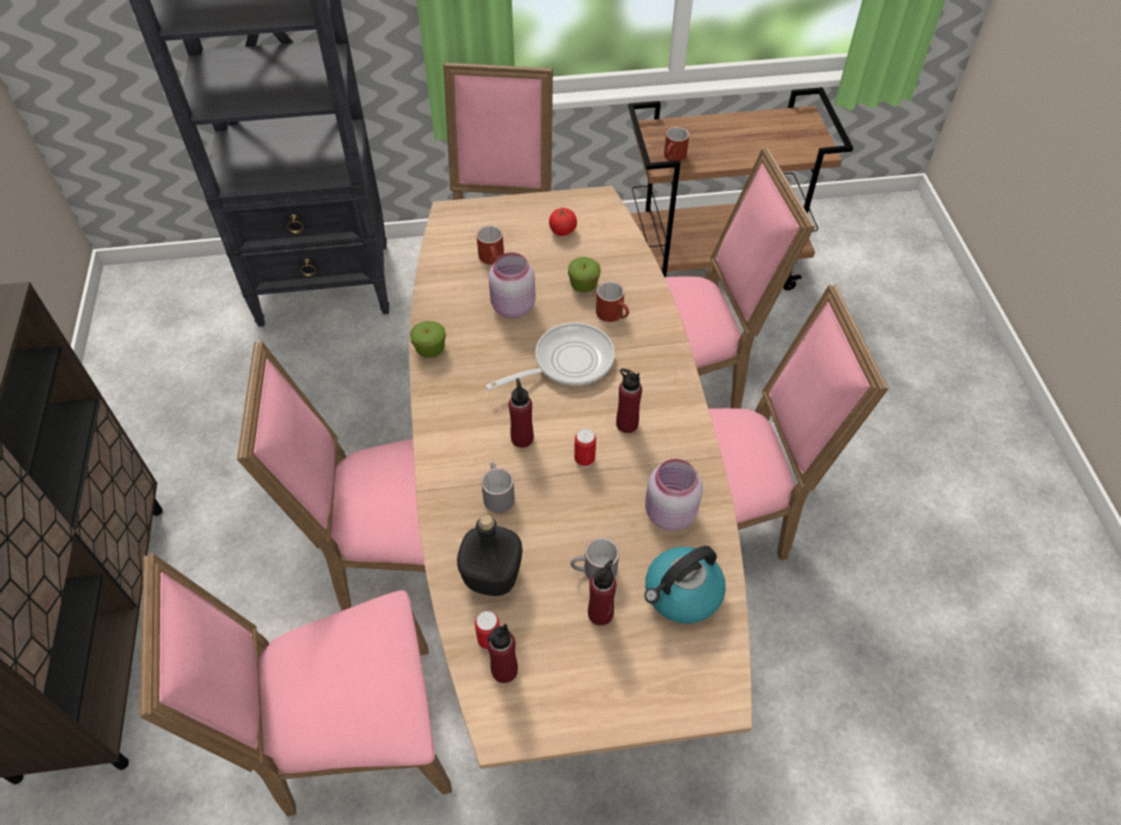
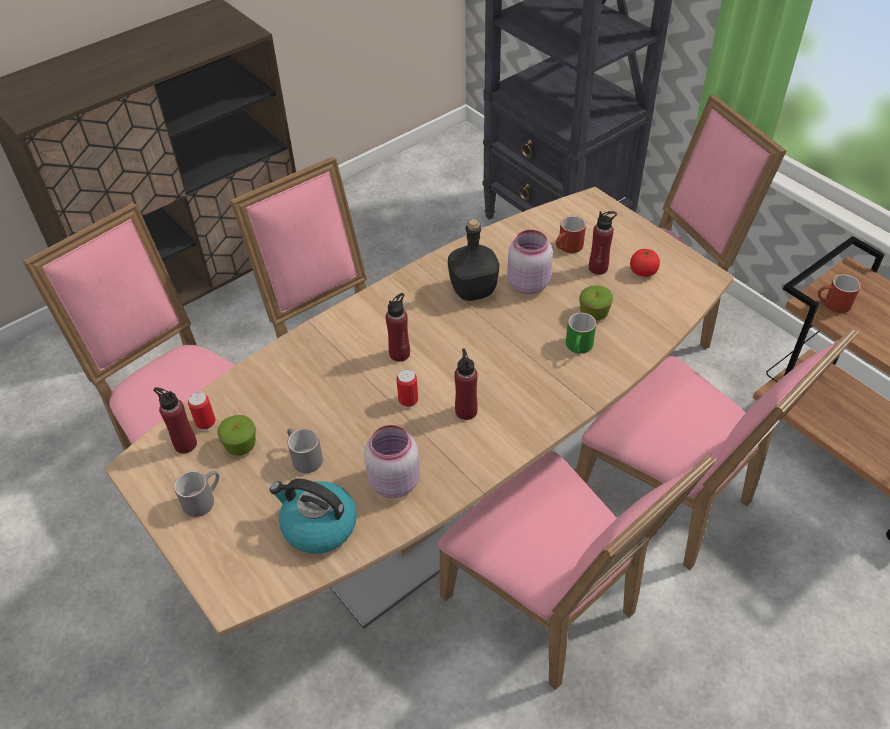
camera: 60 degrees right, 5 degrees down
apple [410,321,446,358] -> apple moved to [217,415,256,455]
black bottle [457,514,523,596] -> black bottle moved to [448,219,499,301]
grey mug [481,462,515,513] -> grey mug moved to [174,471,219,517]
frying pan [485,323,615,390] -> none
red bottle [588,560,617,626] -> red bottle moved to [589,211,617,275]
red mug [596,281,629,322] -> green mug [566,312,596,354]

